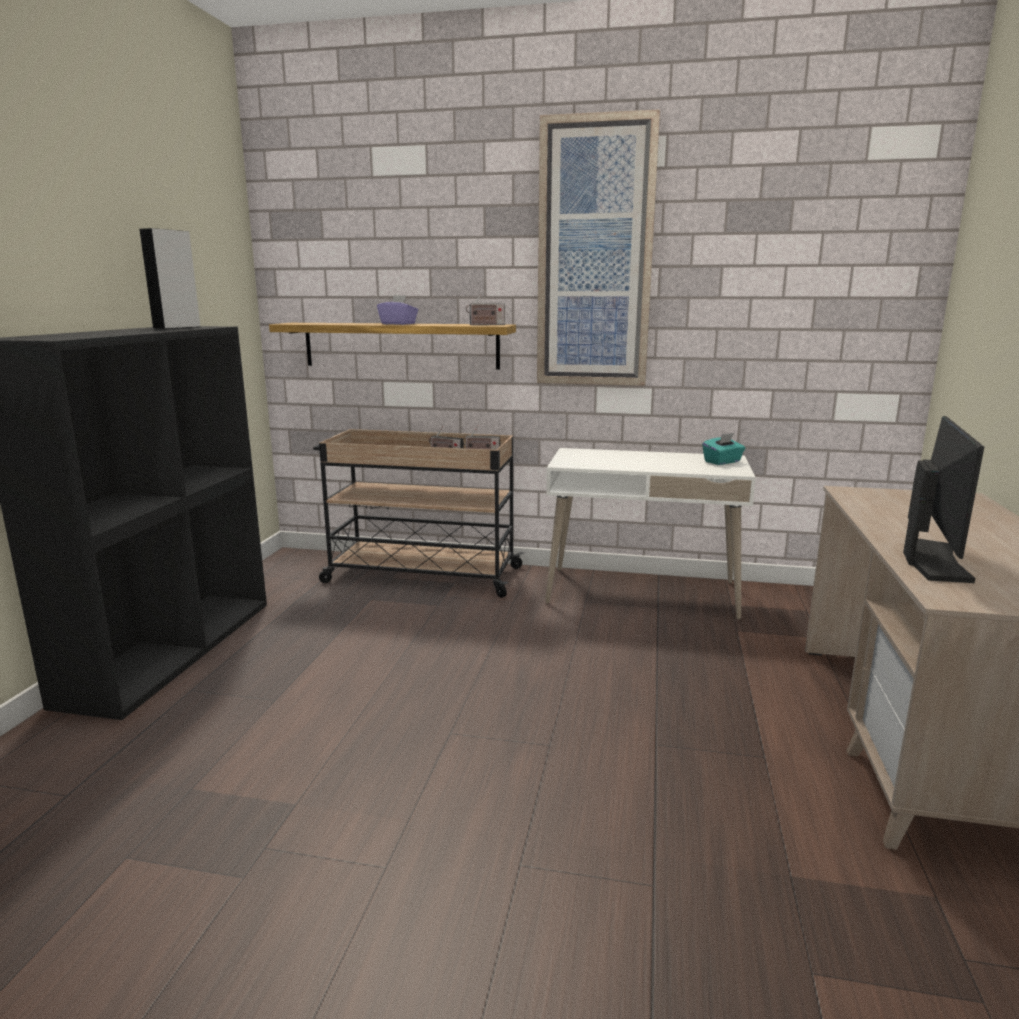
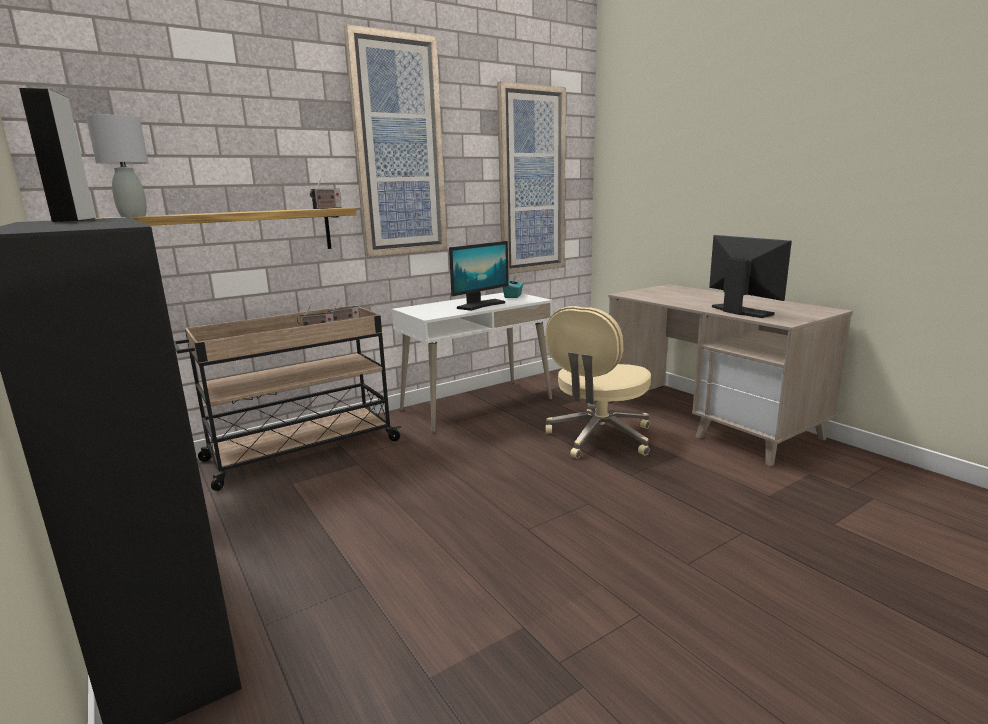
camera: 45 degrees left, 0 degrees up
purple tissue box [377,295,418,325] -> none
none -> grey table lamp [86,114,149,217]
none -> monitor [449,241,509,311]
none -> picture [497,81,566,274]
none -> beige office chair [545,306,651,459]

